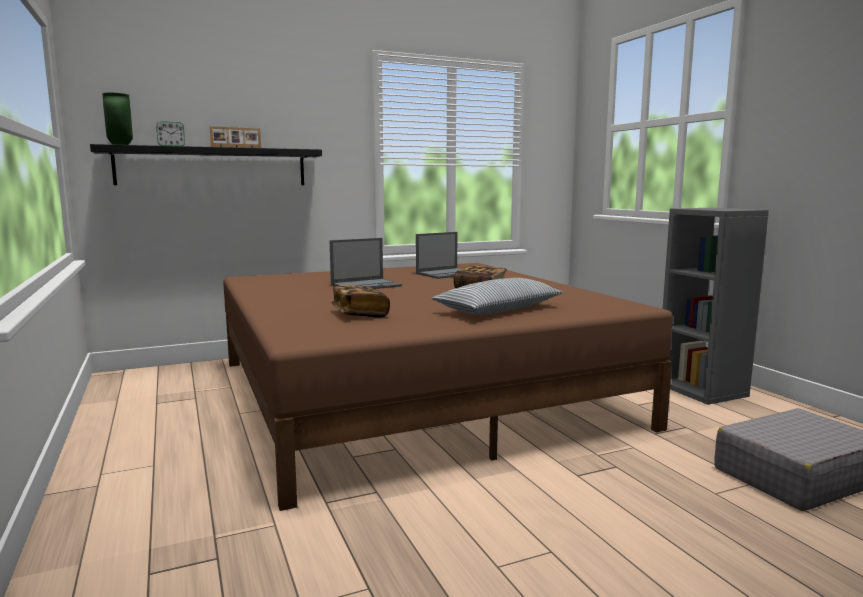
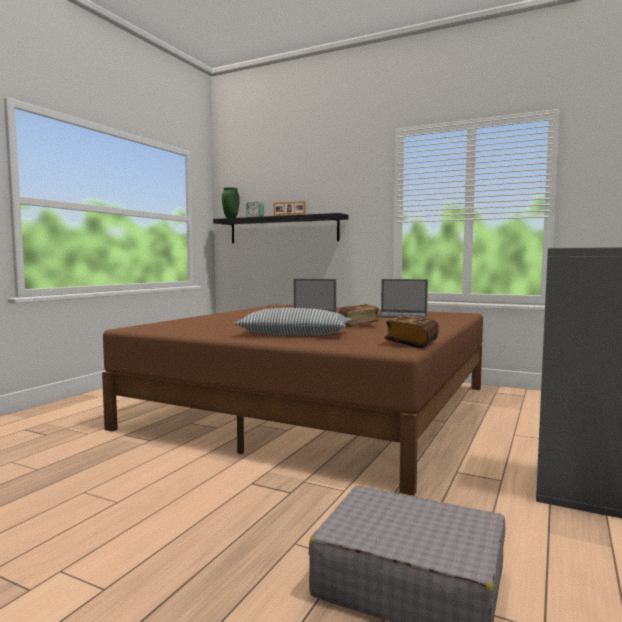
camera: 50 degrees right, 5 degrees down
book [331,285,390,318] -> book moved to [384,315,439,348]

